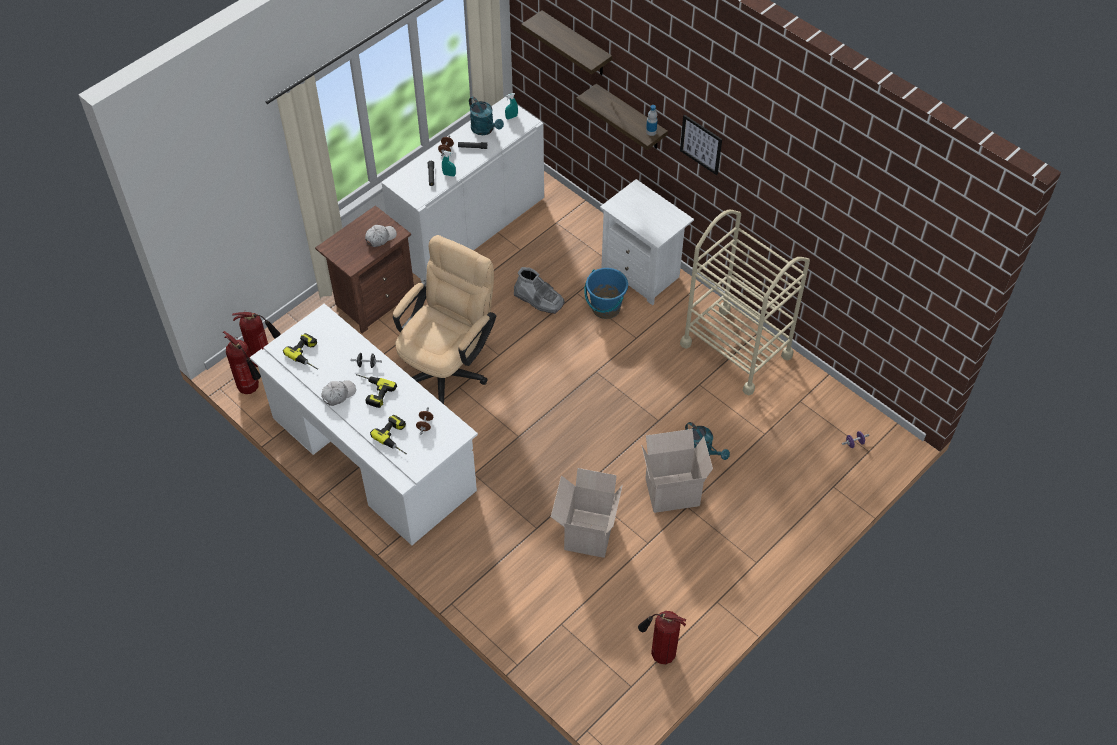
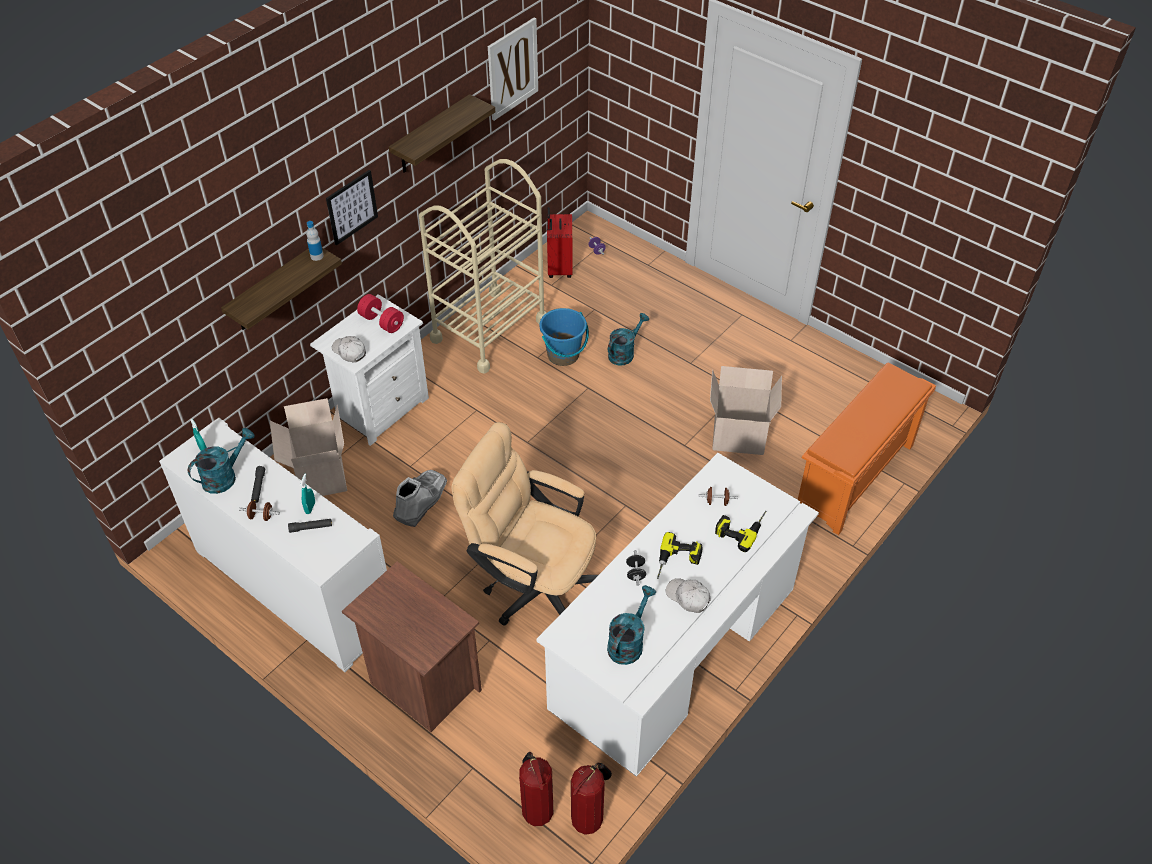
camera: 95 degrees left, 5 degrees down
power drill [283,333,318,370] -> turquoise watering can [607,585,656,665]
white cap [365,225,397,247] -> white cap moved to [332,336,366,363]
shelf [521,10,612,75] -> shelf moved to [389,94,495,172]
blue bucket [584,268,628,319] -> blue bucket moved to [539,308,589,366]
fire extinguisher [638,611,686,664] -> none
cardboard box [641,429,713,513] -> cardboard box moved to [270,398,347,496]
none -> red dumbbell [357,294,404,333]
none -> picture [488,17,538,121]
none -> red suitcase [547,207,572,278]
none -> orange shoe rack [797,363,936,535]

